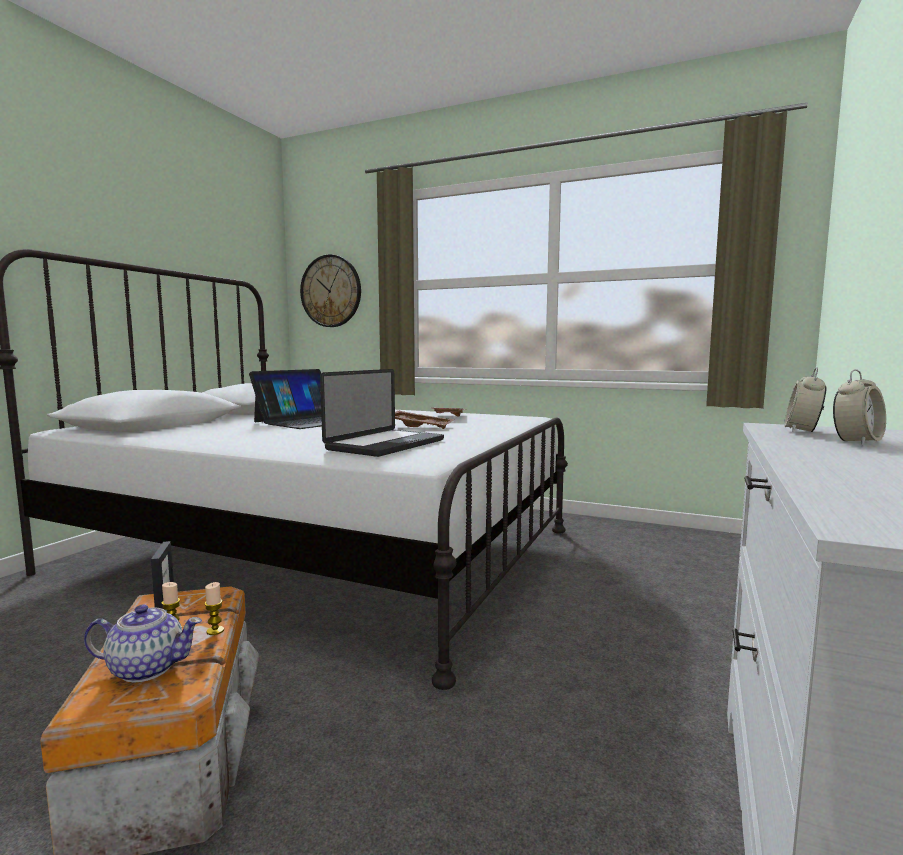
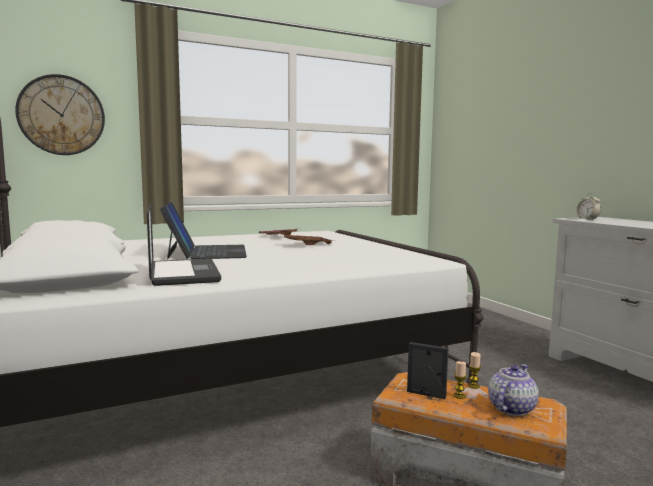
camera: 50 degrees left, 0 degrees up
laptop [320,369,444,457] -> laptop moved to [147,204,221,286]
alarm clock [833,369,886,445] -> none

